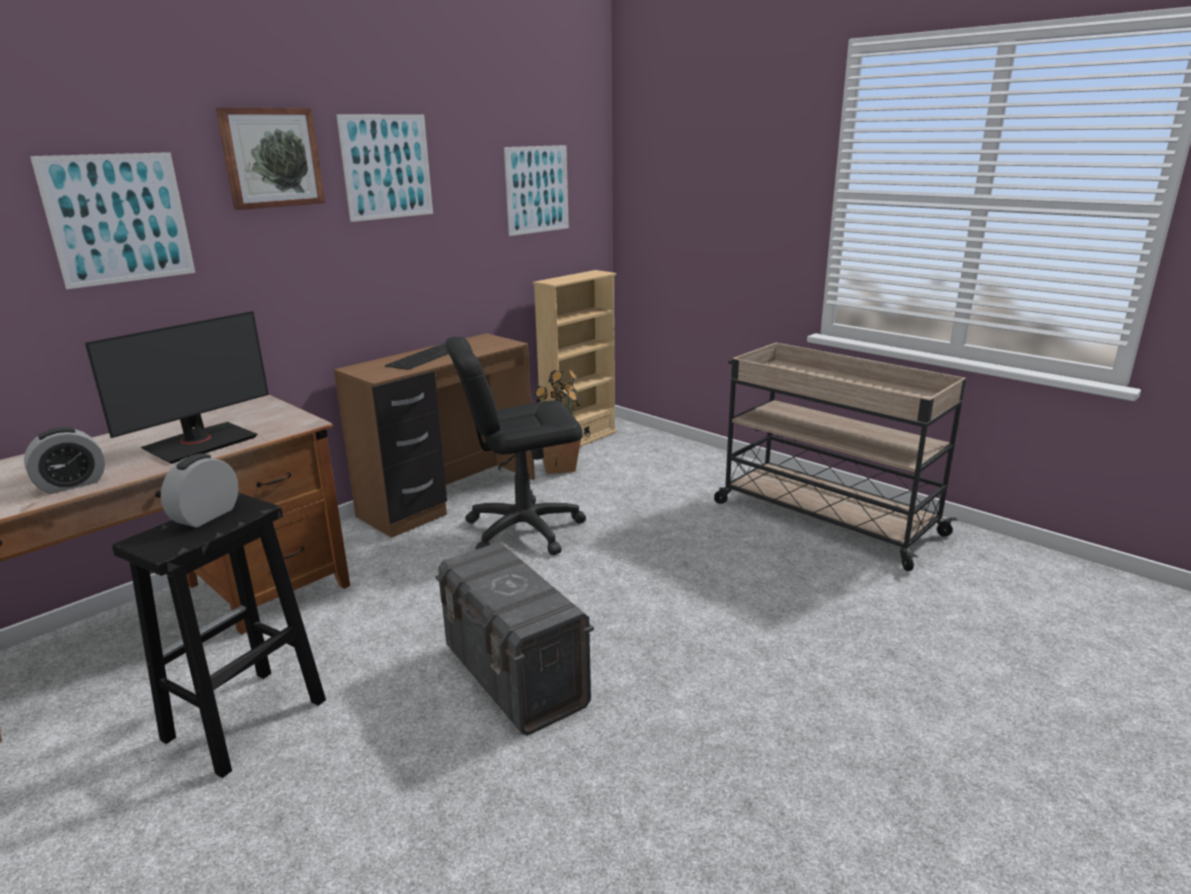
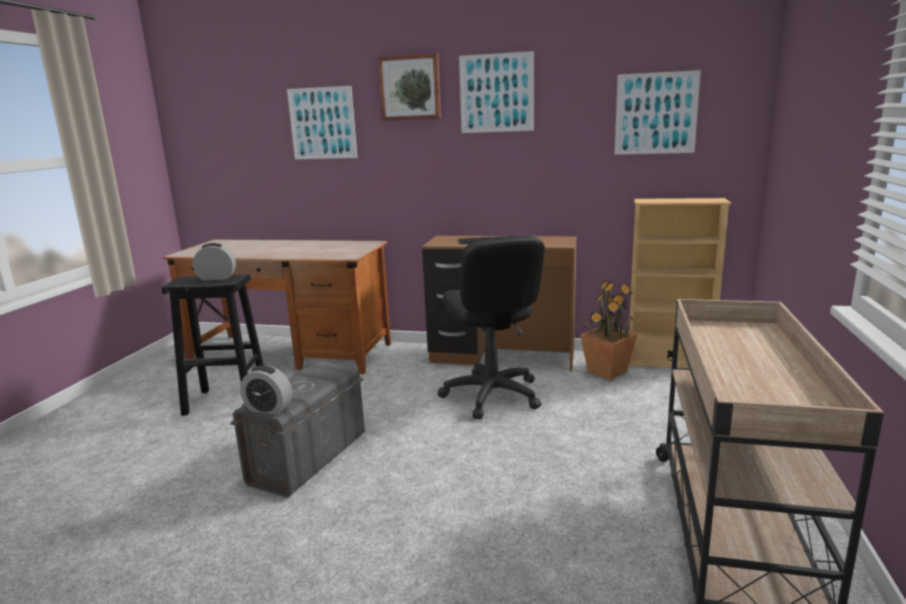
camera: 60 degrees right, 5 degrees down
alarm clock [24,427,105,494] -> alarm clock moved to [240,365,292,415]
monitor [85,311,269,464] -> none
black office chair [446,337,586,555] -> black office chair turned 150 degrees counterclockwise [438,236,545,419]

